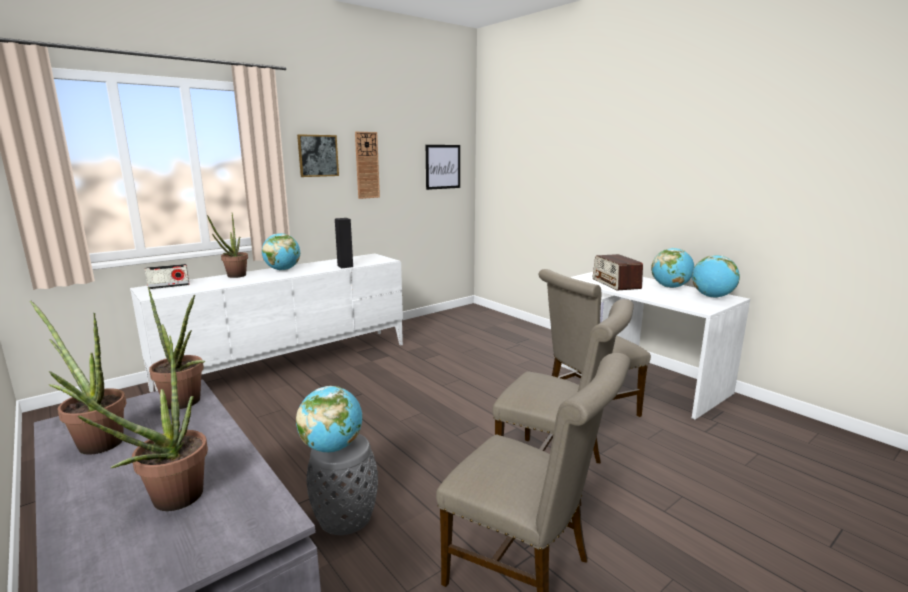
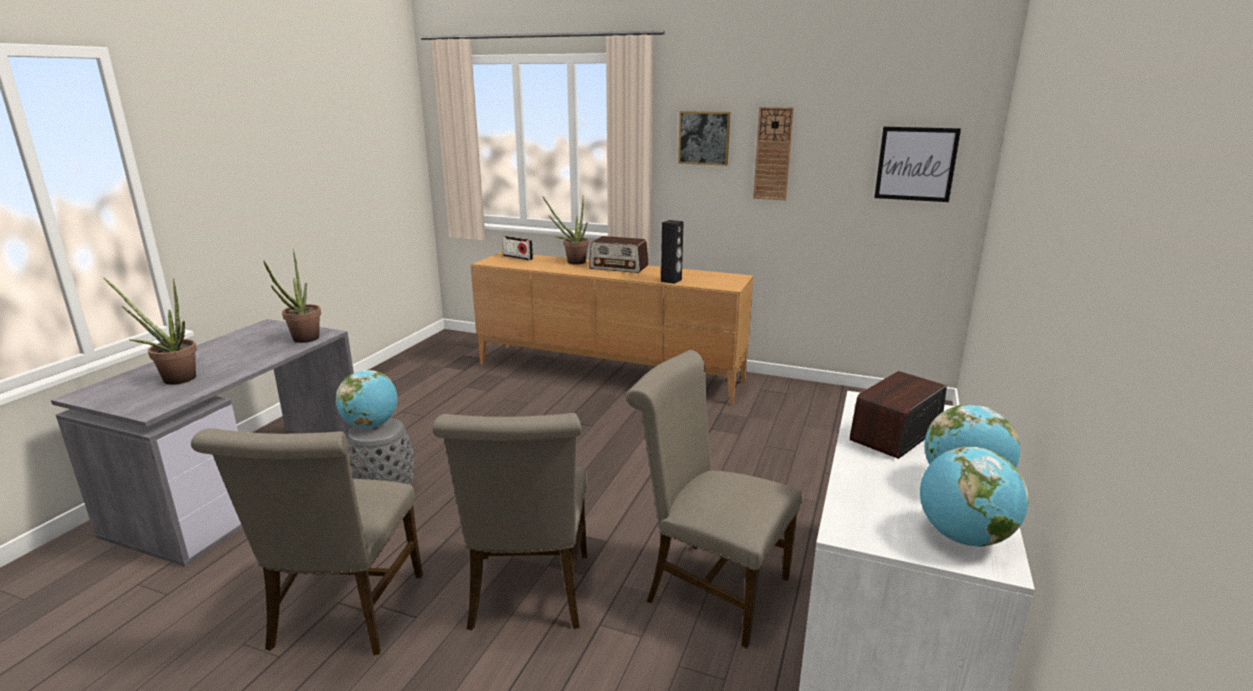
camera: 60 degrees right, 5 degrees up
potted plant [30,301,126,455] -> none
white cabinet [130,253,403,392] -> brown cabinet [471,252,753,405]
globe [262,233,300,270] -> radio [589,236,649,273]

